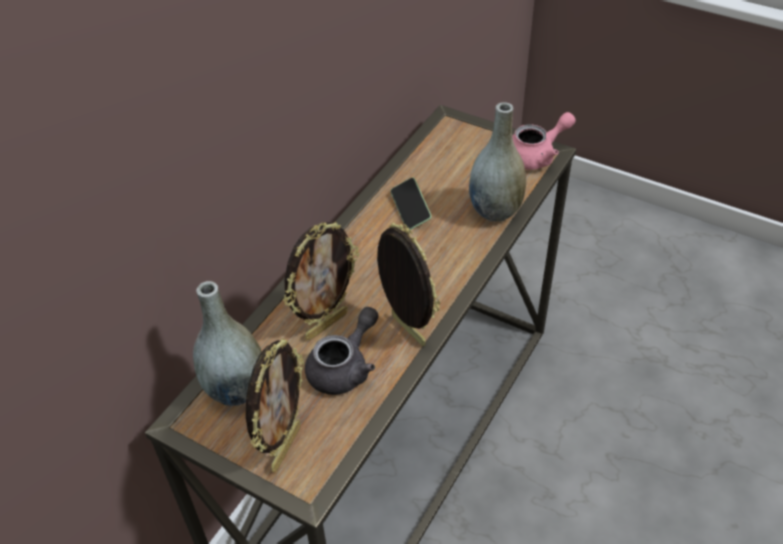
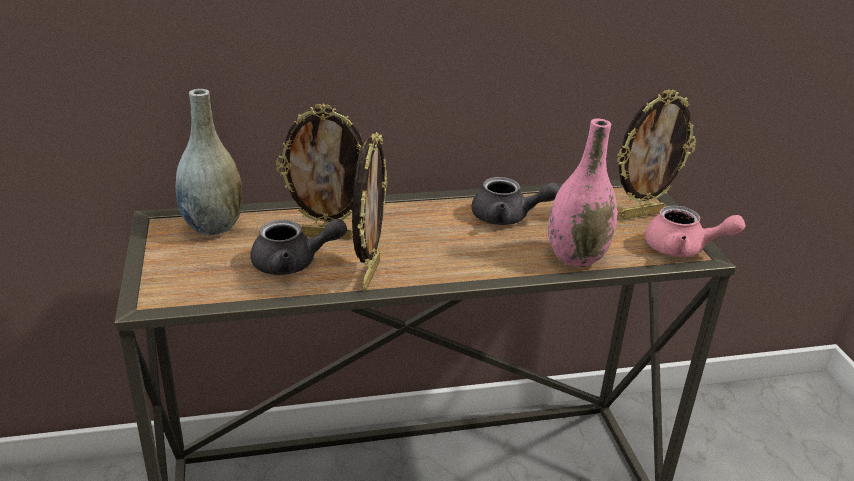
camera: 45 degrees right, 15 degrees down
picture frame [246,338,304,472] -> picture frame moved to [617,89,696,219]
phone [390,177,432,230] -> grey teapot [471,177,560,225]
grey vase [469,103,526,221] -> pink vase [548,119,617,267]

